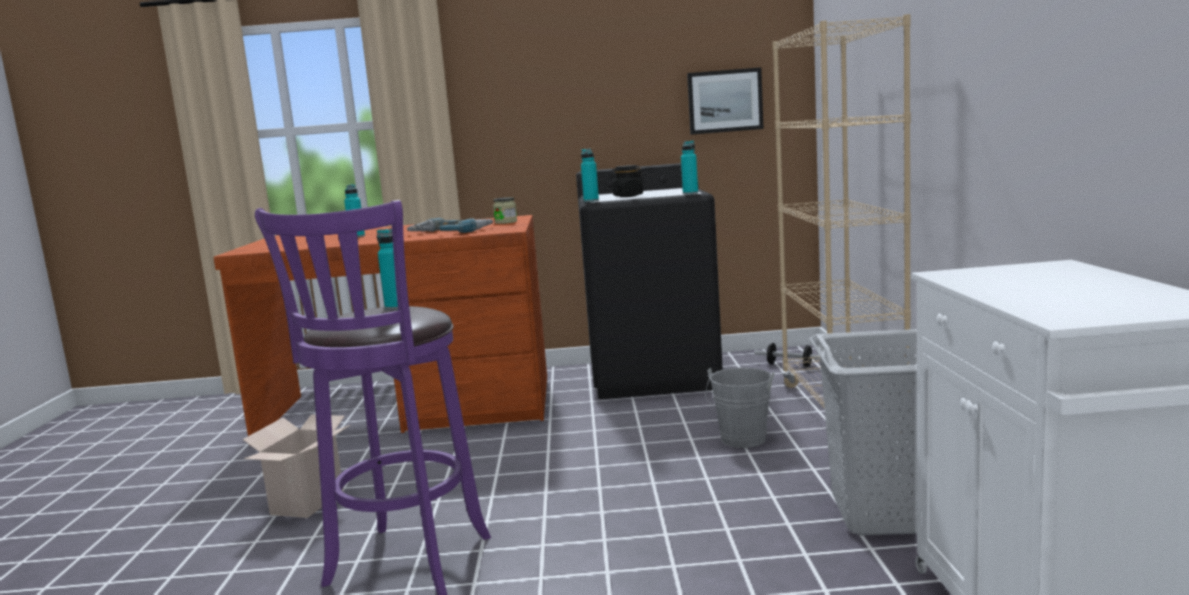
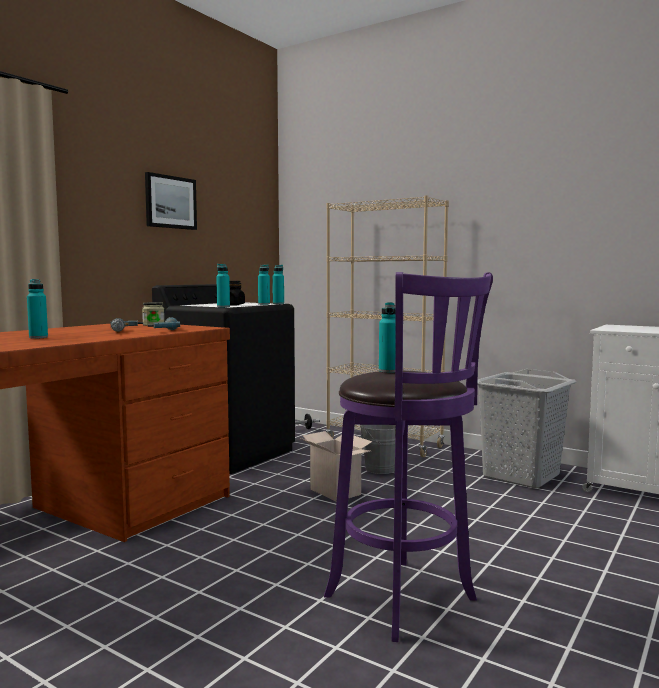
camera: 55 degrees left, 5 degrees down
cardboard box [243,415,351,518] -> cardboard box moved to [301,431,372,502]
picture [687,67,764,135] -> picture moved to [145,172,197,230]
none -> turquoise bottle [258,265,270,305]

